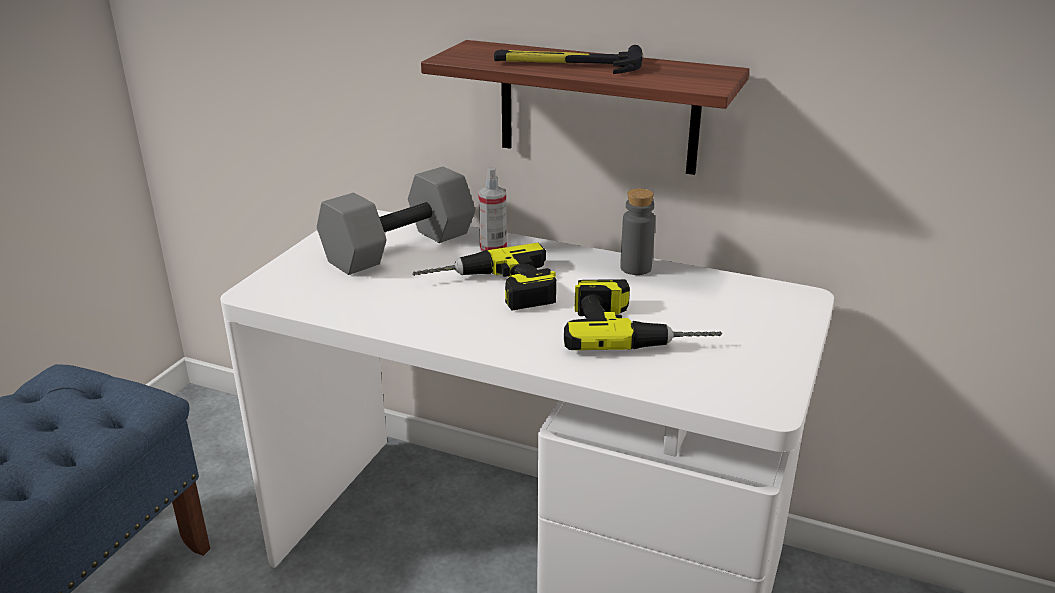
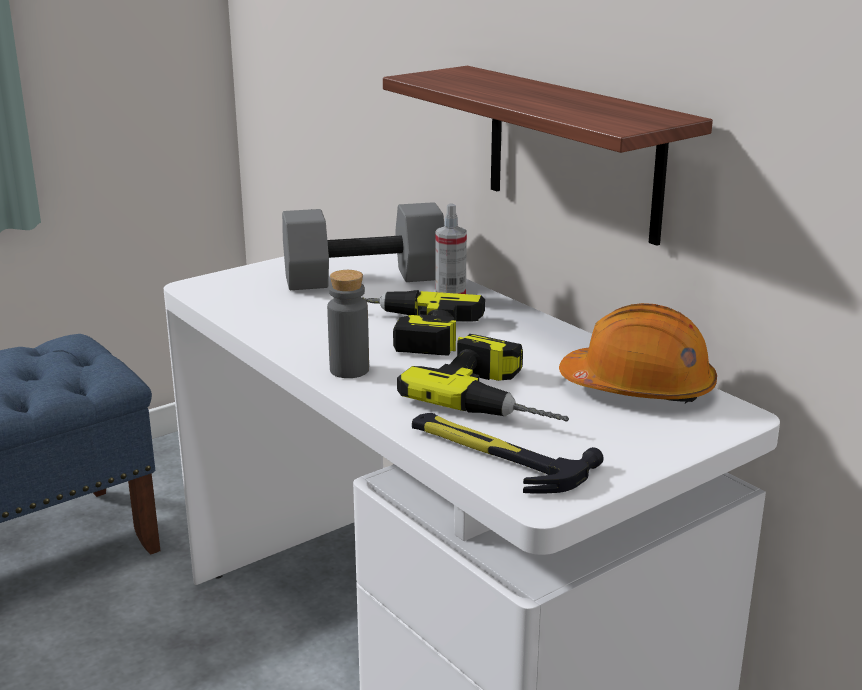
camera: 30 degrees right, 5 degrees down
hammer [494,45,643,74] -> hammer moved to [412,413,604,494]
grey bottle [620,189,655,275] -> grey bottle moved to [327,270,369,378]
none -> orange hard hat [559,303,717,404]

